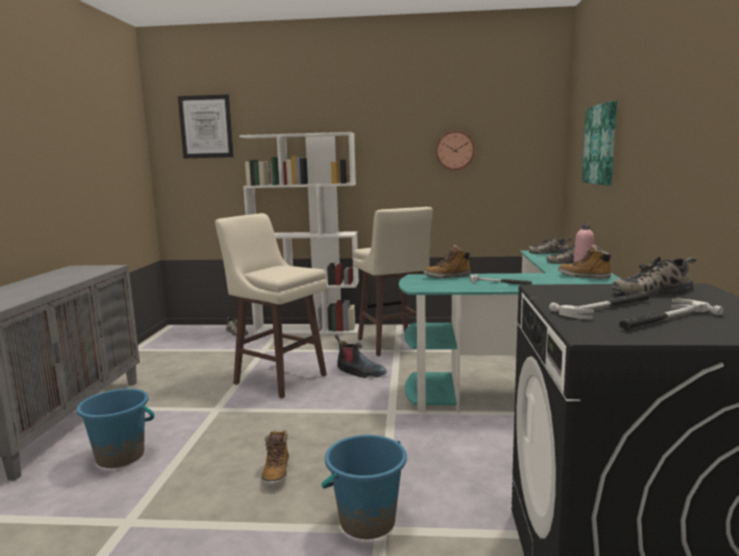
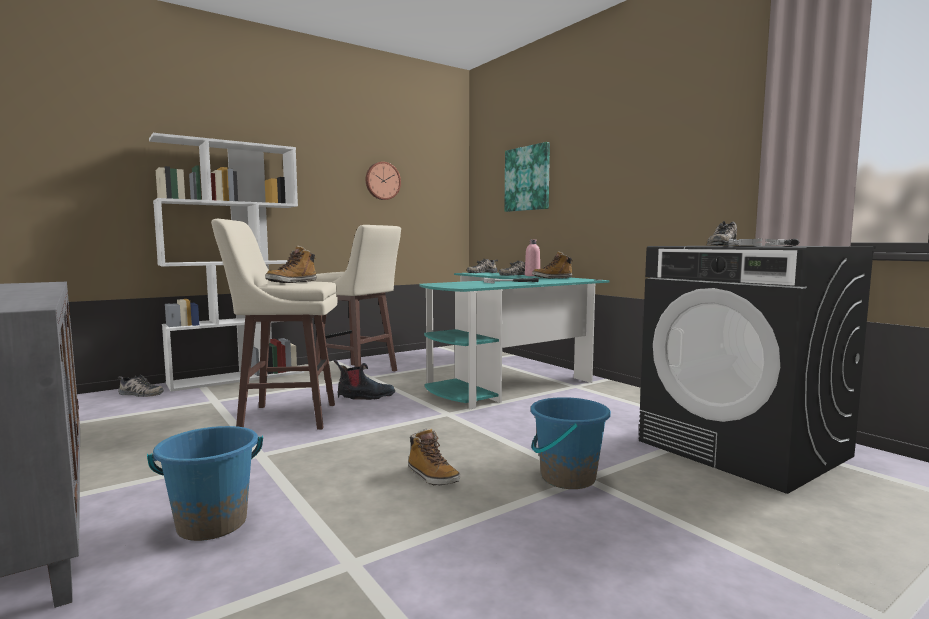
camera: 40 degrees left, 5 degrees down
picture [178,94,234,159] -> none
boot [424,245,471,278] -> boot moved to [265,246,317,283]

